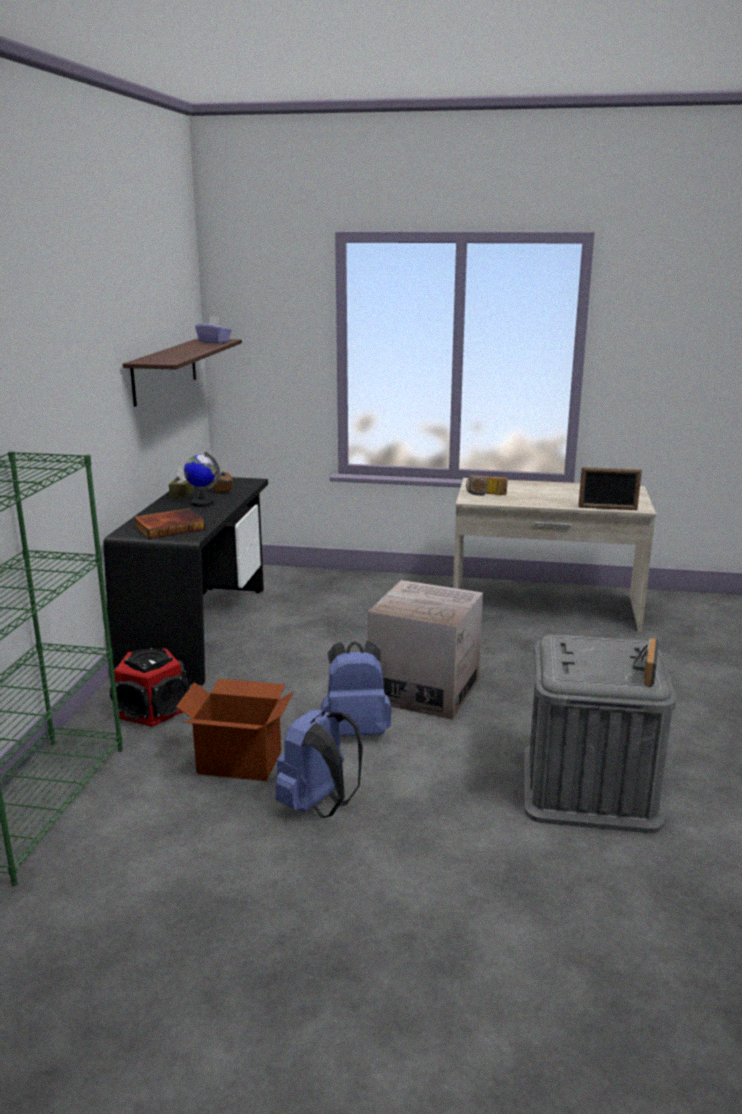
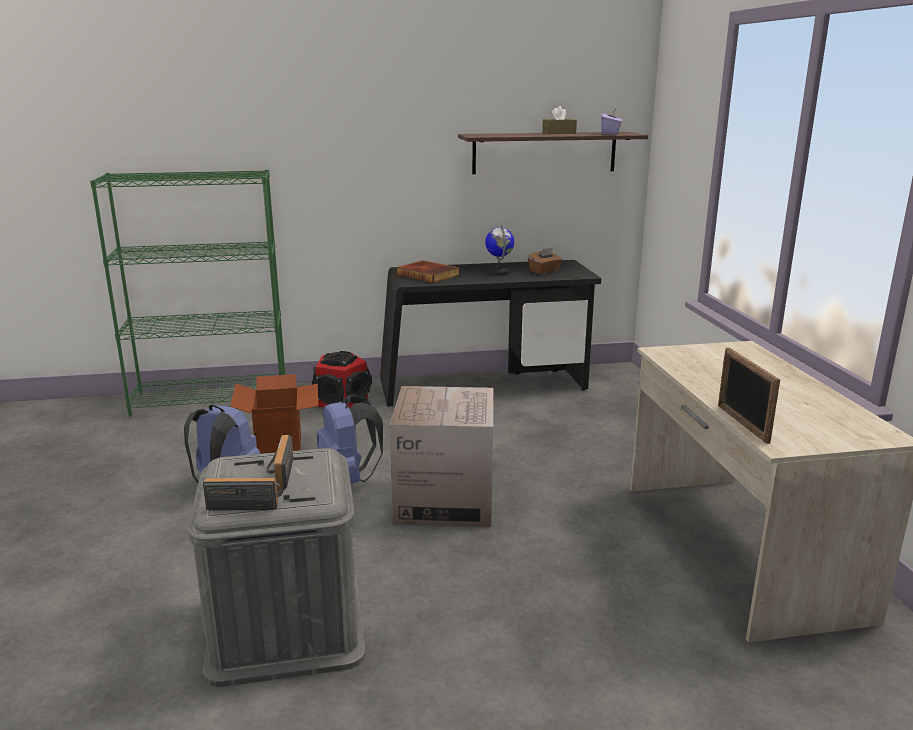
camera: 70 degrees right, 0 degrees up
brown tissue box [169,467,194,498] -> brown tissue box moved to [542,106,577,134]
radio [466,475,508,496] -> radio moved to [267,435,294,490]

